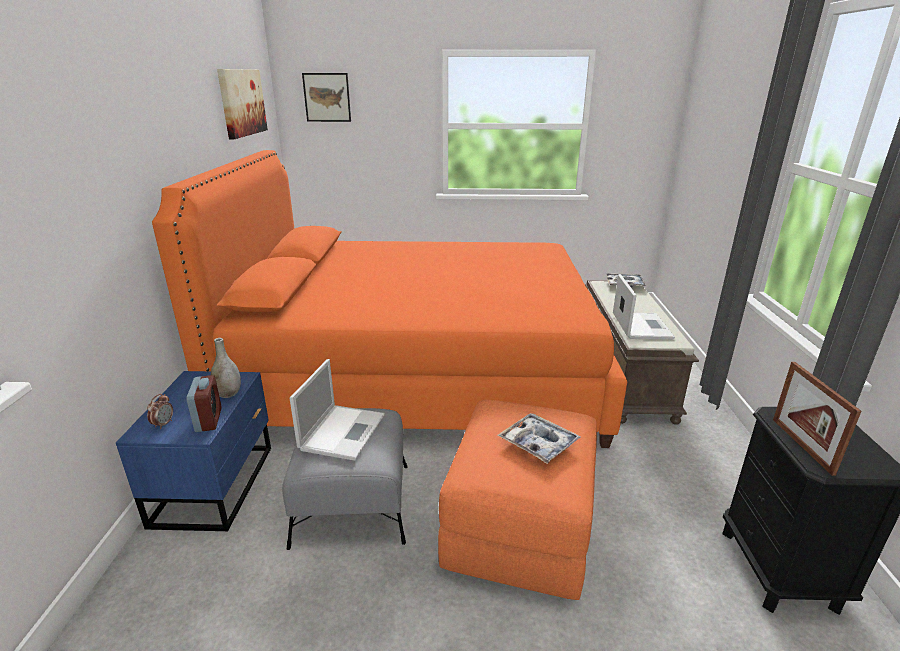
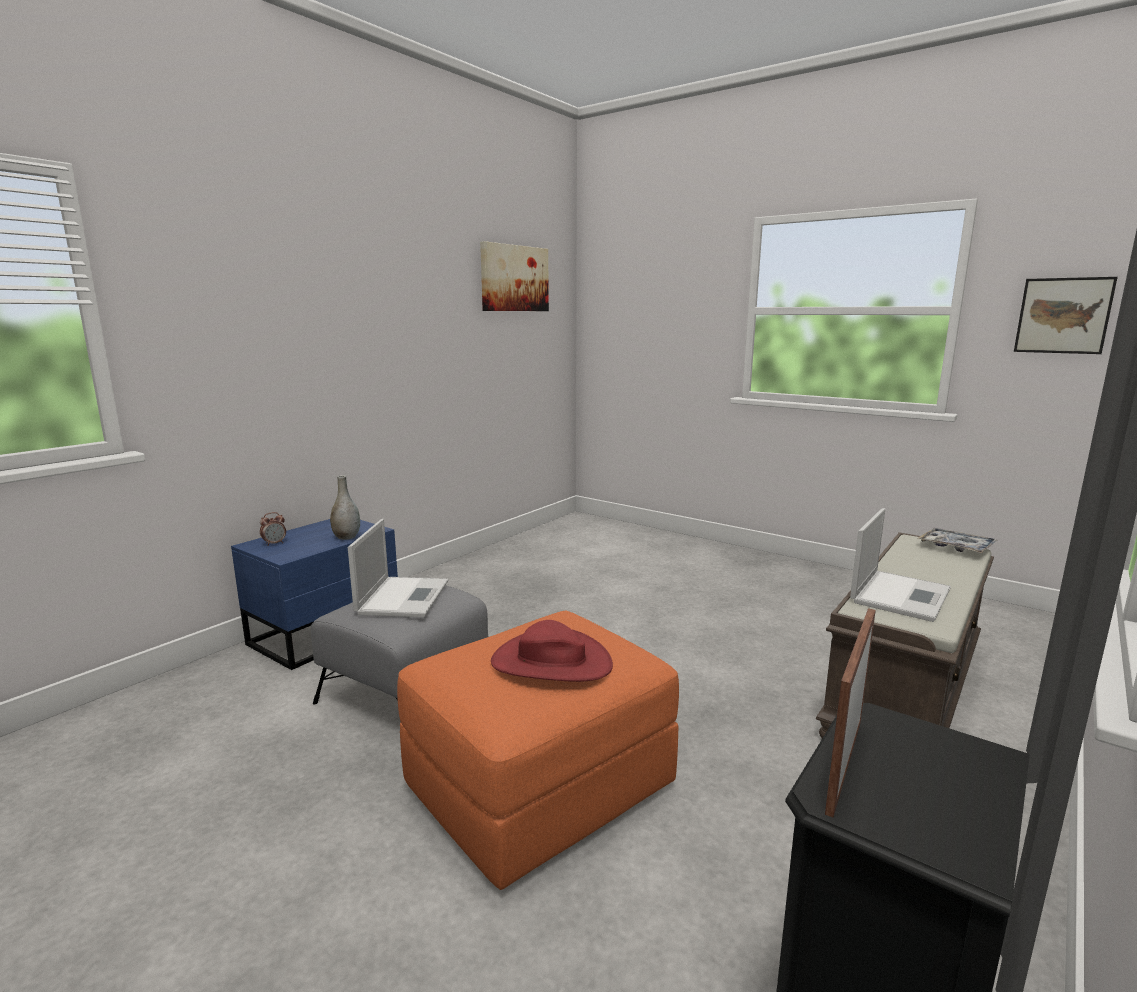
camera: 35 degrees right, 10 degrees down
orange bed [152,150,627,448] -> none
alarm clock [186,375,222,432] -> none
laptop [290,359,385,461] -> laptop turned 45 degrees counterclockwise [348,519,448,618]
picture [302,73,351,122] -> picture moved to [1014,277,1118,354]
tray [497,413,580,464] -> red hat [491,620,613,682]

